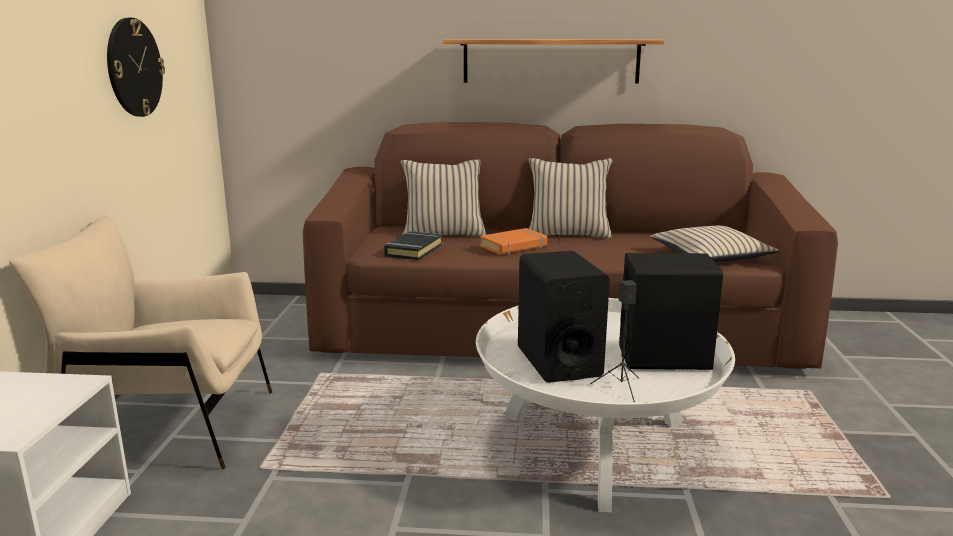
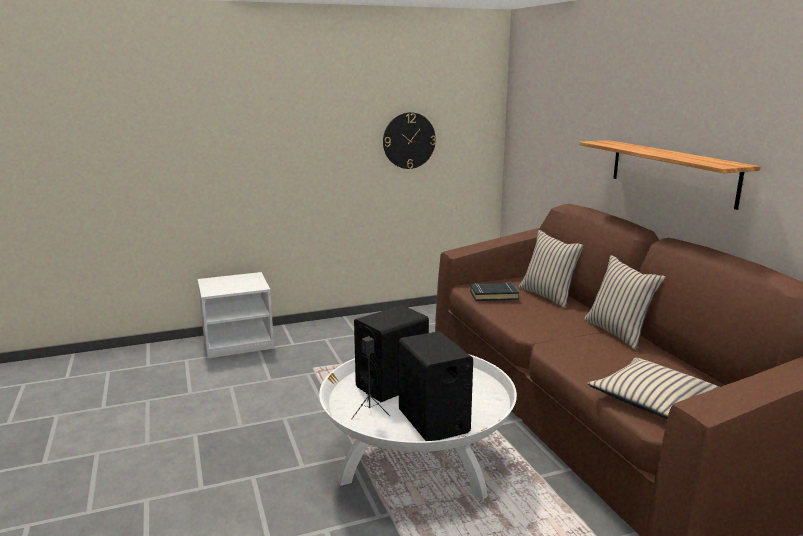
camera: 65 degrees right, 0 degrees up
beige armchair [9,215,272,469] -> none
orange book [480,228,547,255] -> none

